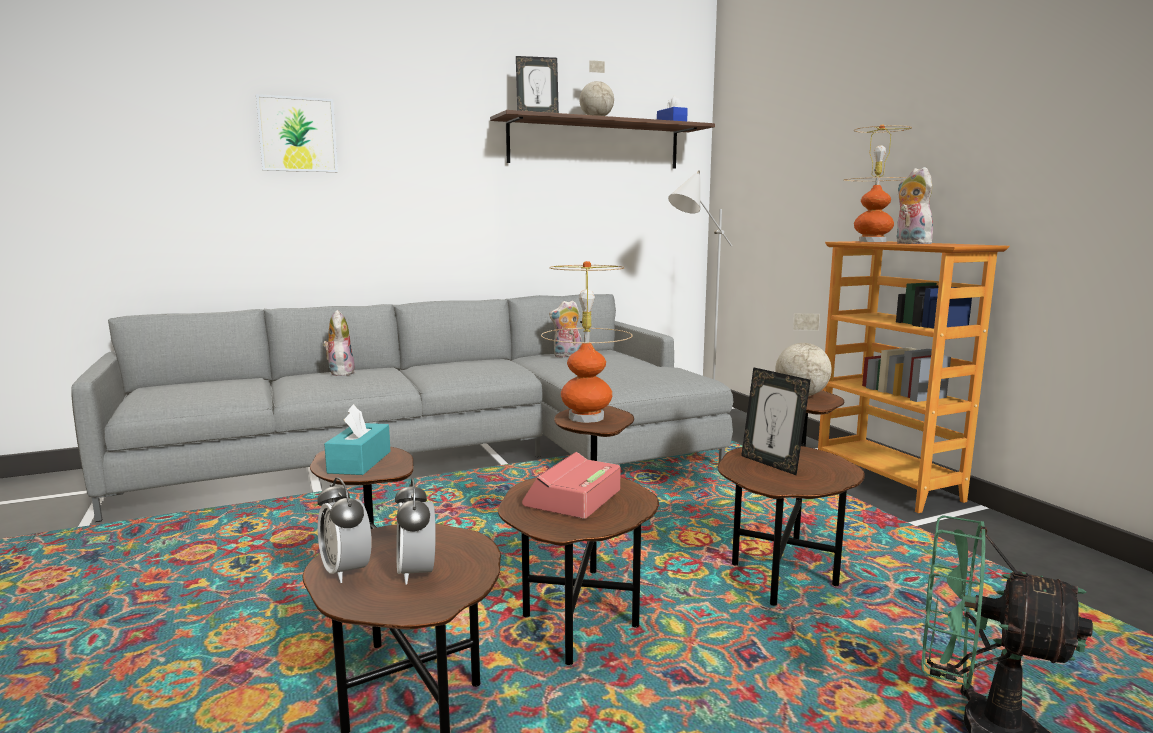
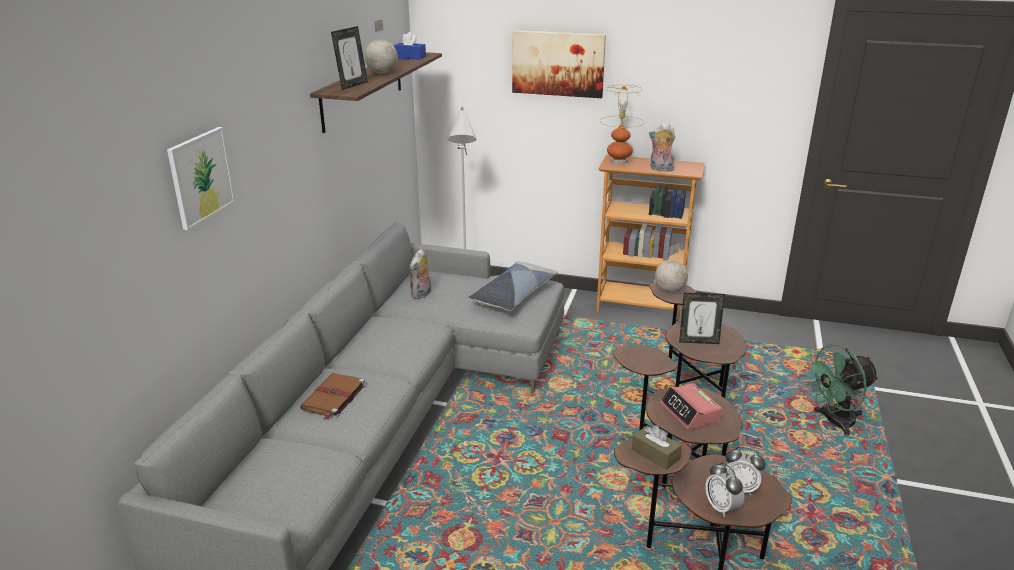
camera: 50 degrees left, 15 degrees up
alarm clock [317,478,372,583] -> alarm clock turned 60 degrees clockwise [705,462,744,517]
plush toy [323,310,355,376] -> brown book [300,373,366,420]
turquoise tissue box [324,404,391,475] -> brown tissue box [632,425,682,470]
table lamp [541,261,633,423] -> none
none -> pillow [468,261,558,311]
none -> picture [512,30,606,98]

